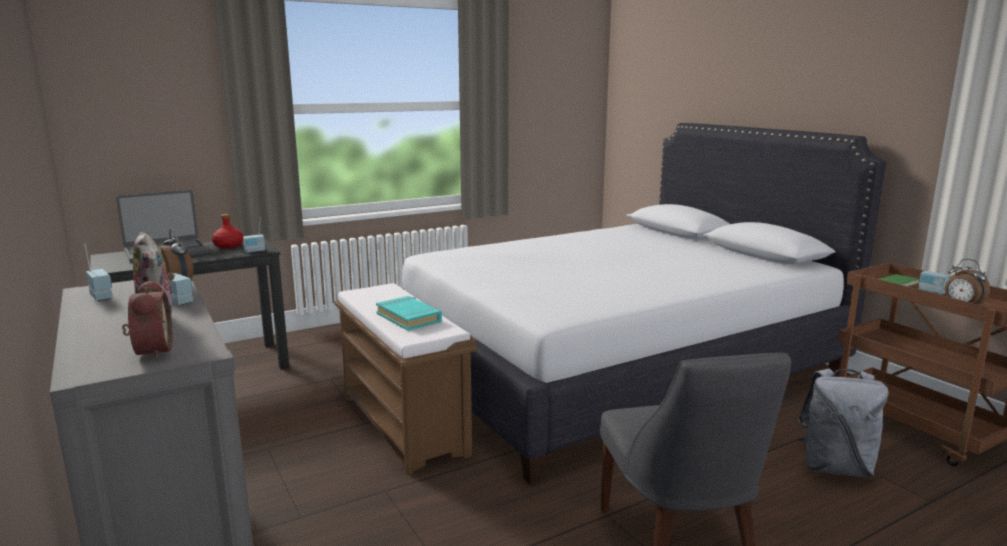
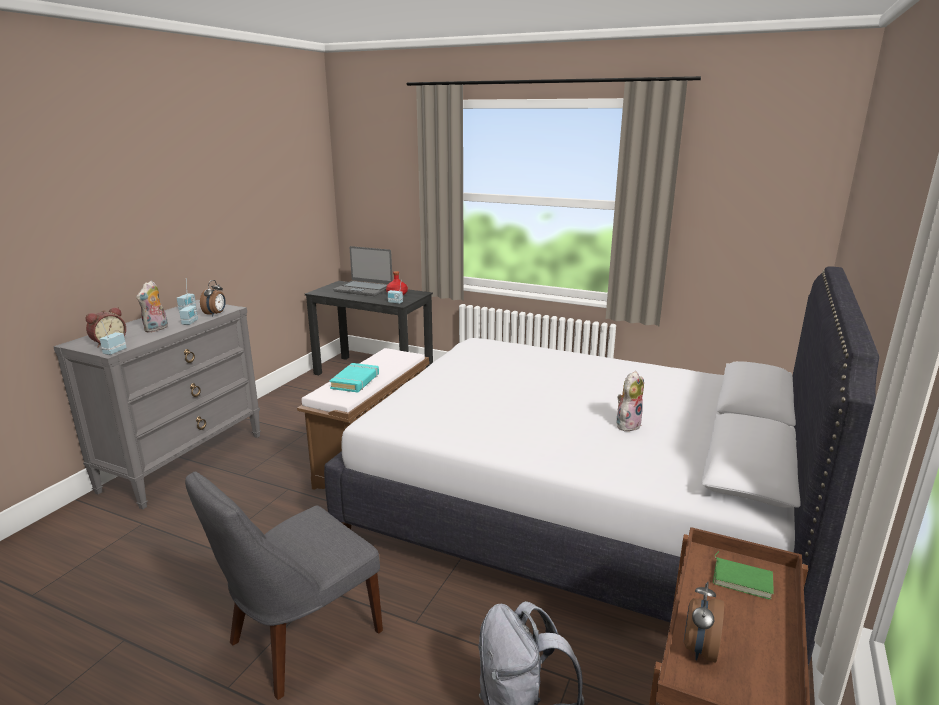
camera: 55 degrees right, 5 degrees up
radio [918,255,953,295] -> radio moved to [100,321,127,355]
none -> plush toy [617,371,644,431]

